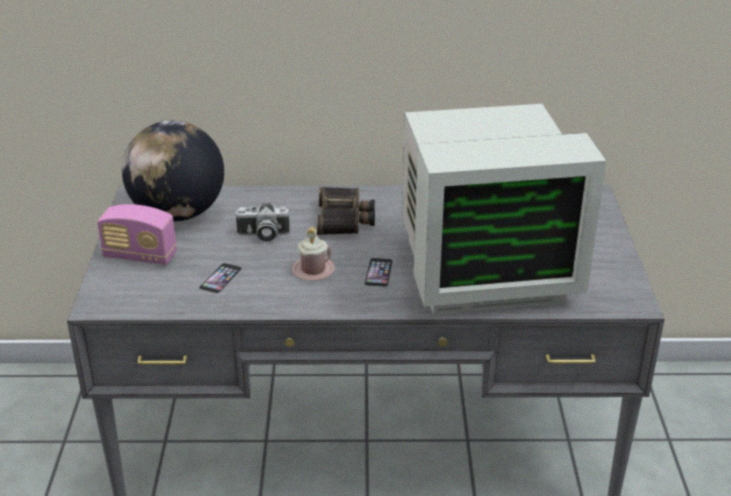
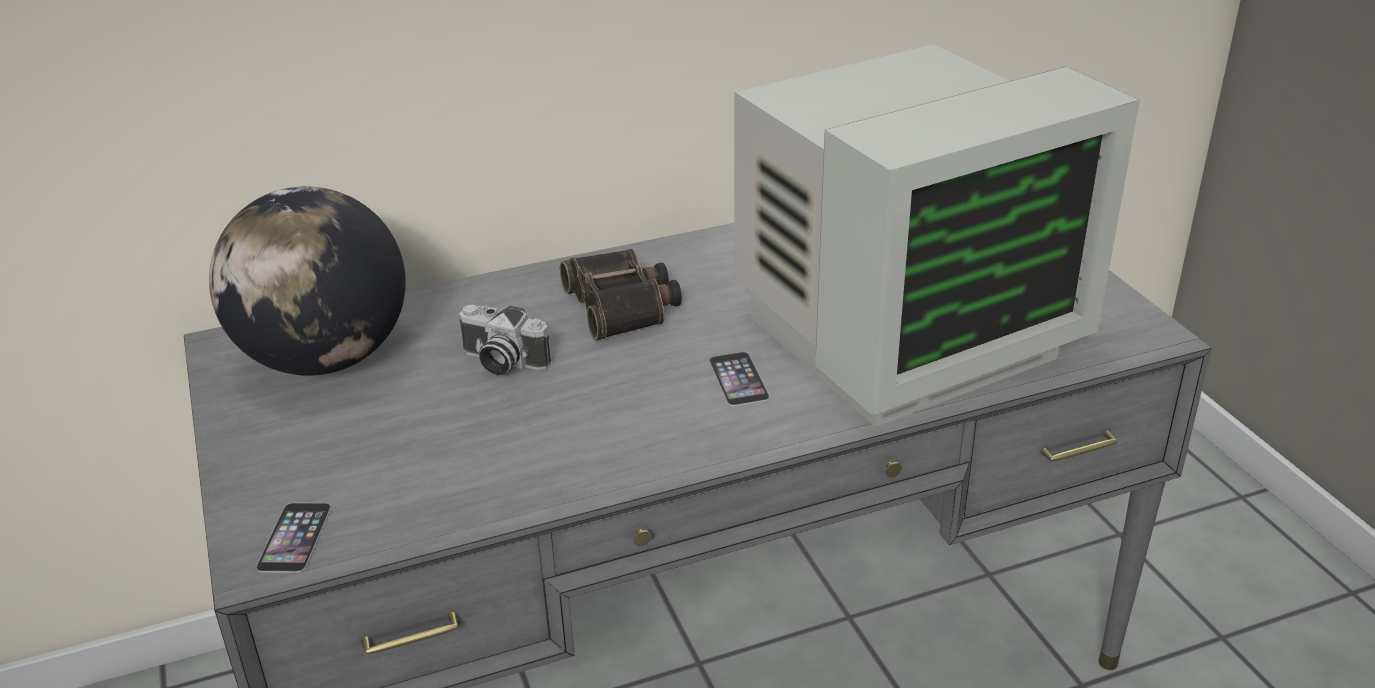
camera: 20 degrees left, 0 degrees up
radio [97,204,177,265] -> none
phone [199,263,243,294] -> phone moved to [256,503,331,573]
camera [235,203,290,241] -> camera turned 45 degrees clockwise [459,305,551,375]
pink mug [292,227,335,281] -> none

